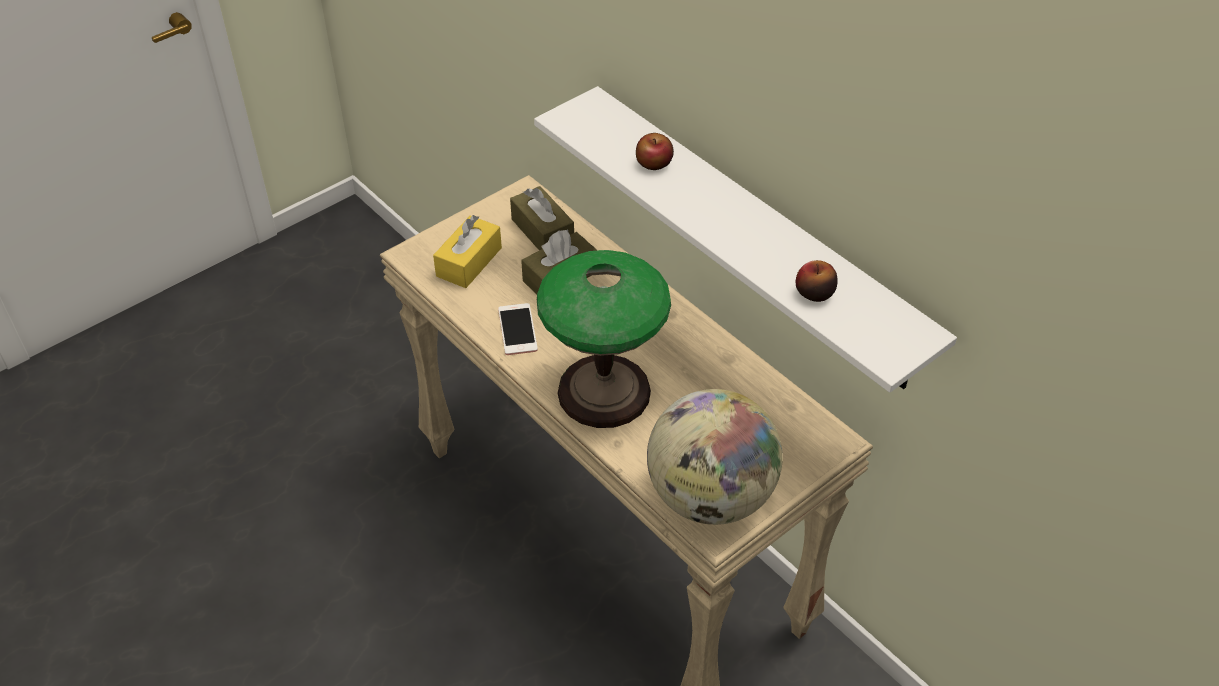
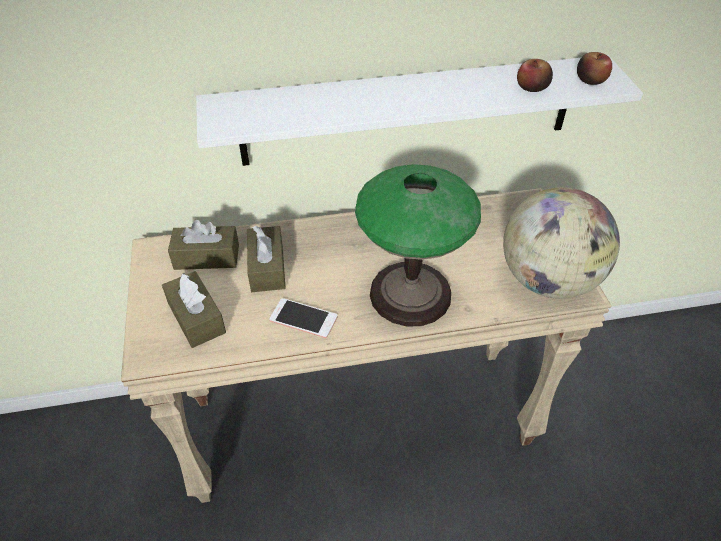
camera: 60 degrees left, 0 degrees up
yellow tissue box [433,215,502,288] -> brown tissue box [162,271,226,348]
apple [636,133,674,170] -> apple moved to [577,52,612,85]

